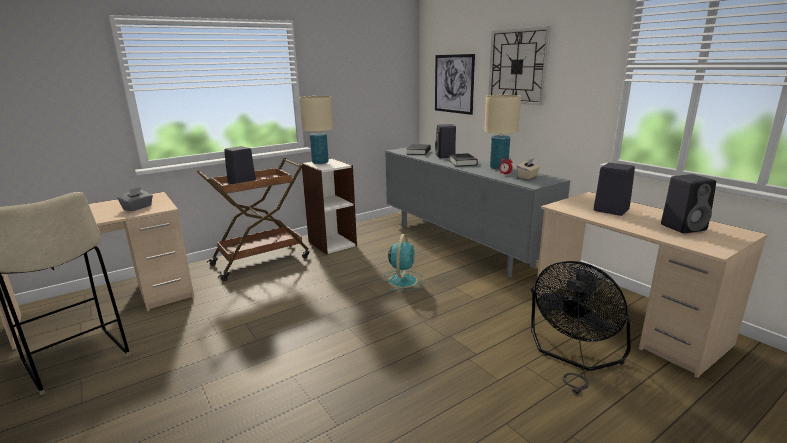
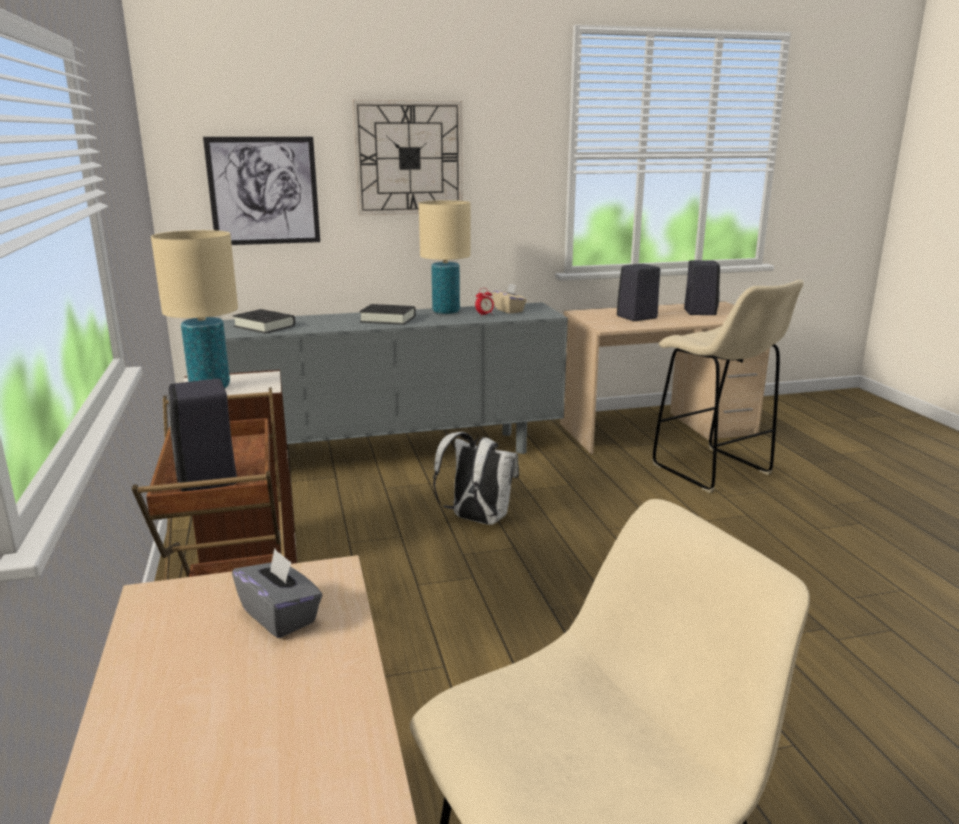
camera: 70 degrees left, 0 degrees up
turquoise fan [383,234,424,291] -> white backpack [433,432,519,525]
black speaker [435,124,456,158] -> none
black fan [531,261,631,394] -> beige stool [652,280,804,493]

